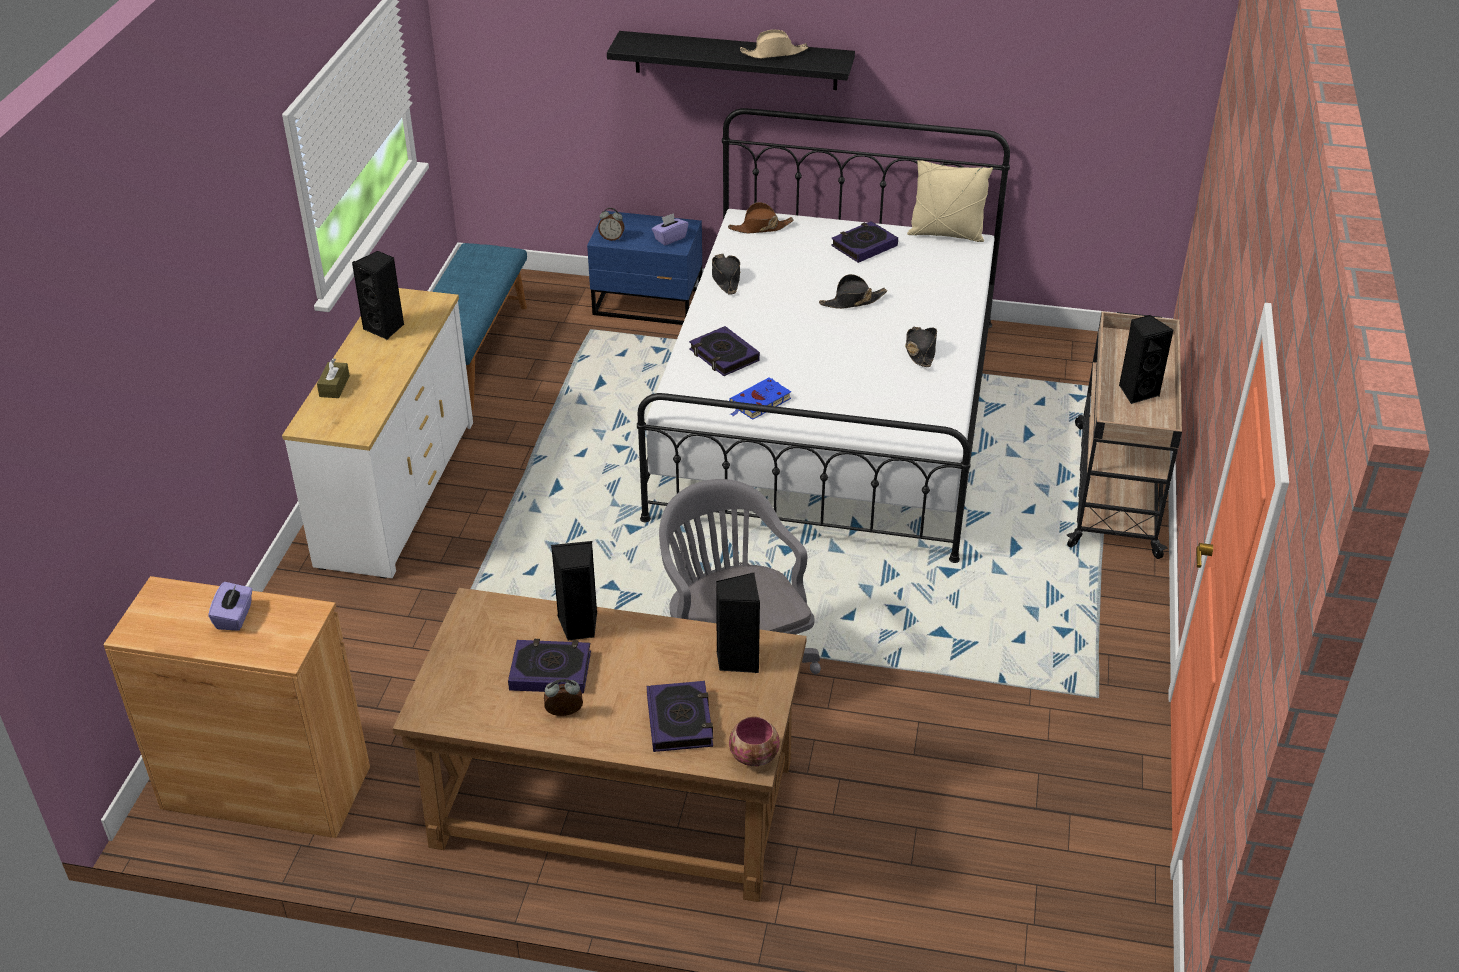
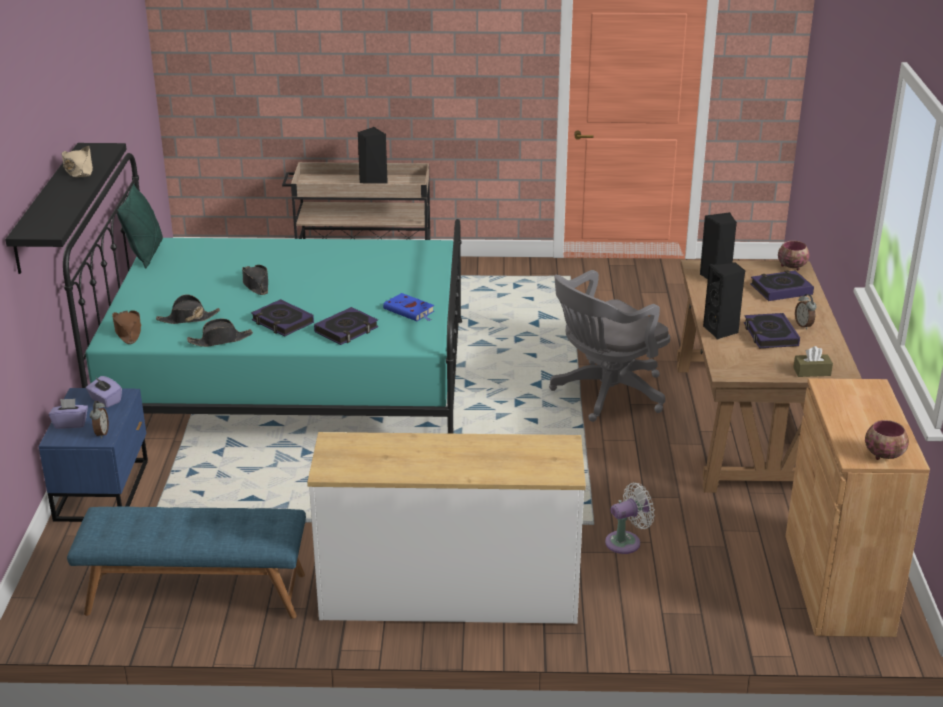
camera: 100 degrees left, 10 degrees down
purple tissue box [208,582,253,631] -> purple tissue box moved to [49,399,88,429]
brown tissue box [317,358,350,398] -> brown tissue box moved to [793,346,833,377]
black speaker [352,251,404,340] -> none
white bed [637,108,1010,563] -> turquoise bed [63,153,462,434]
book [831,221,898,263] -> book moved to [251,299,314,336]
black hat [905,326,937,367] -> black hat moved to [156,294,220,324]
beige pillow [907,160,993,242] -> green pillow [117,184,163,268]
none -> white fan [605,483,655,554]
none -> bowl [865,420,909,460]

